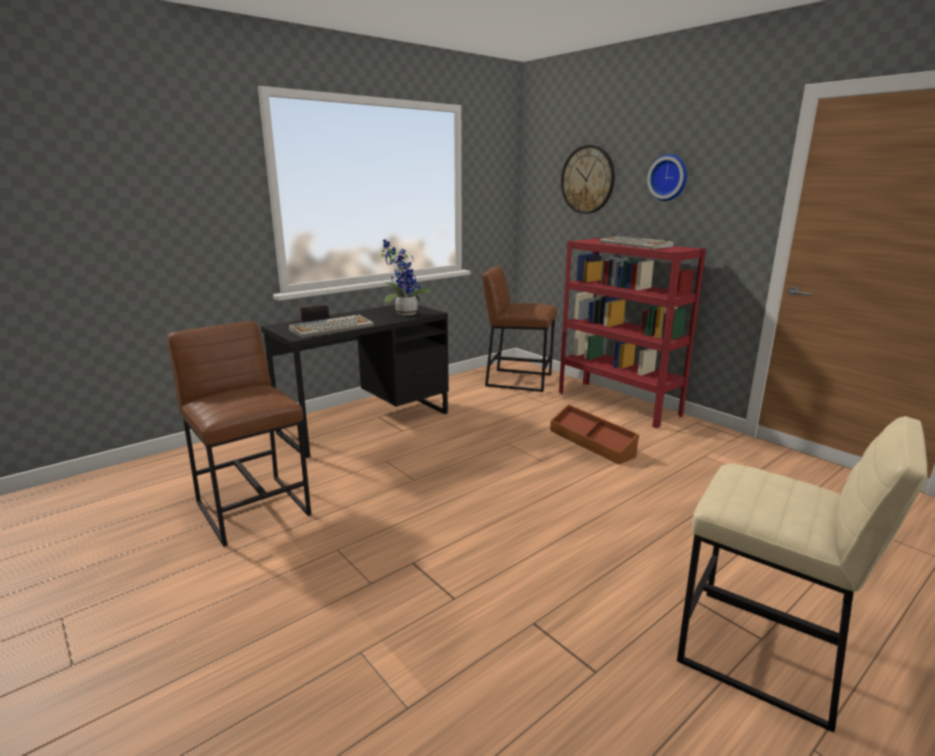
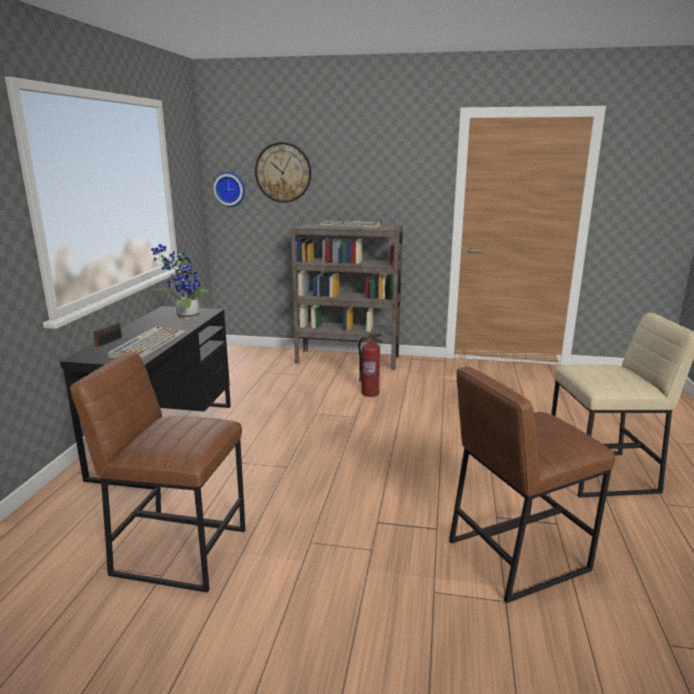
camera: 40 degrees left, 0 degrees up
brown chair [482,266,557,392] -> brown chair moved to [449,366,615,603]
brown storage box [550,404,639,464] -> fire extinguisher [358,334,383,397]
red bookcase [559,238,706,428] -> grey bookcase [291,223,403,370]
wall clock [647,154,688,201] -> wall clock moved to [213,172,245,207]

